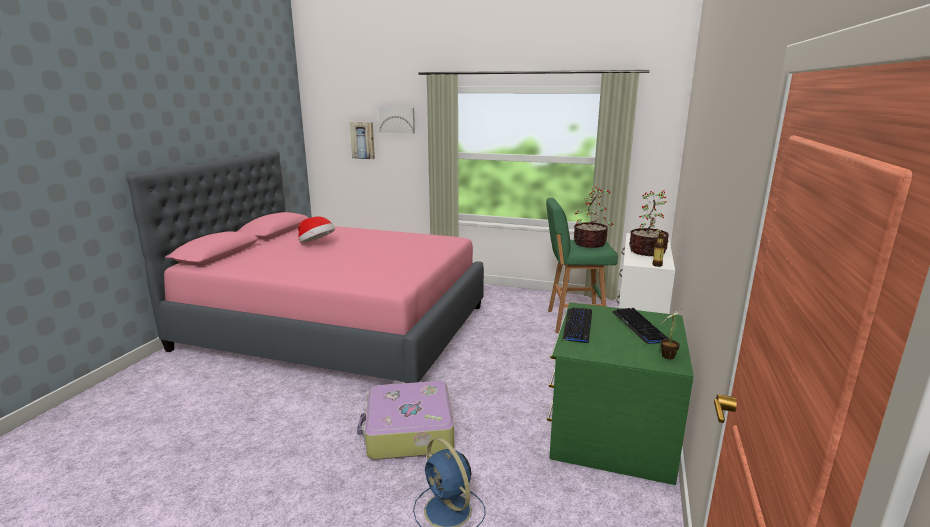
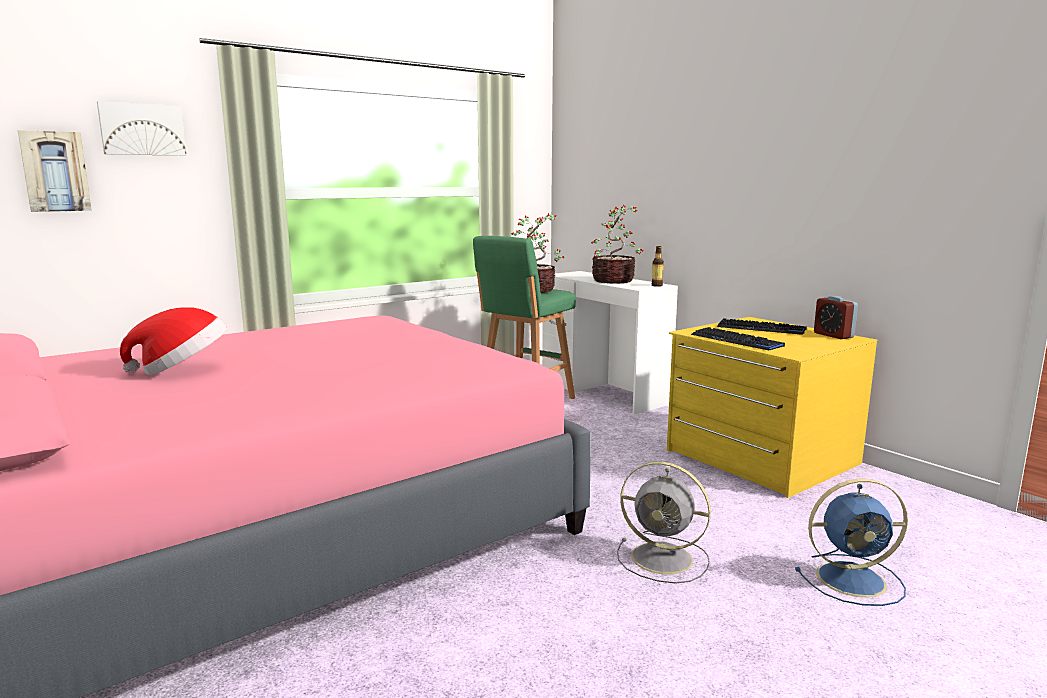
camera: 55 degrees left, 5 degrees down
suitcase [357,381,454,460] -> grey fan [617,462,711,584]
green dresser [547,302,694,485] -> yellow dresser [667,317,877,498]
potted plant [660,305,689,359] -> alarm clock [814,296,858,339]

